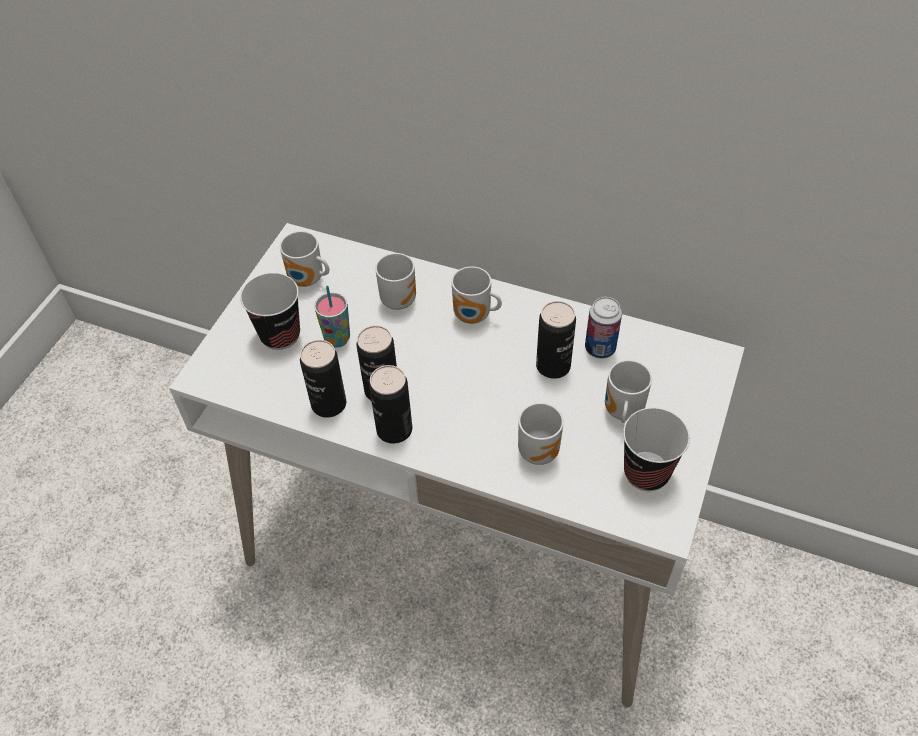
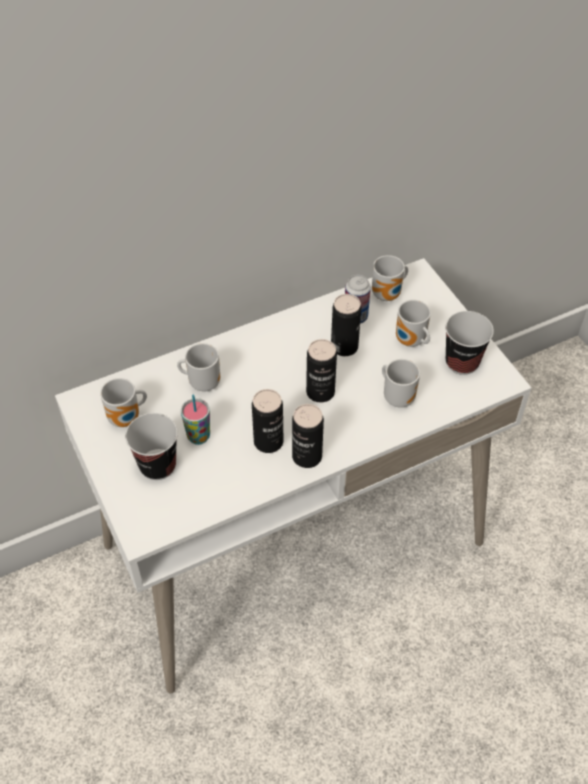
camera: 50 degrees left, 0 degrees up
can [300,340,346,418] -> can moved to [306,339,337,403]
mug [451,266,502,324] -> mug moved to [372,255,408,301]

